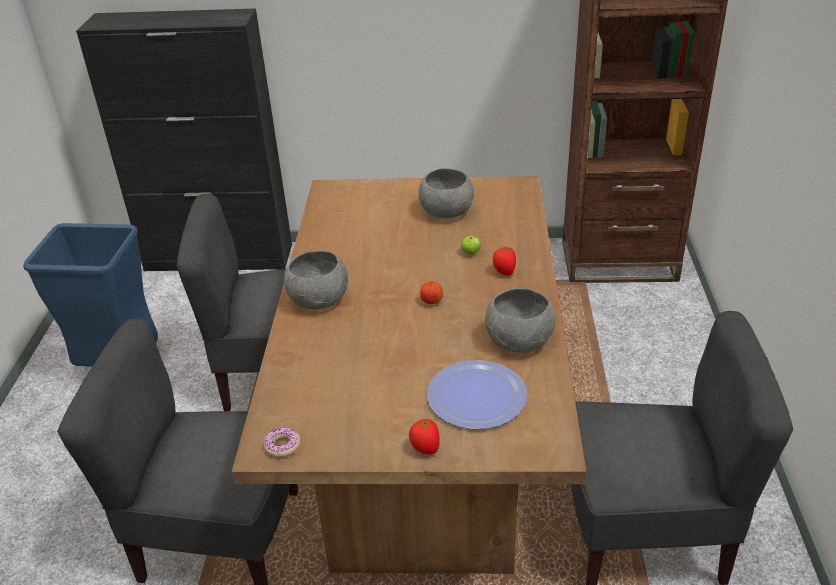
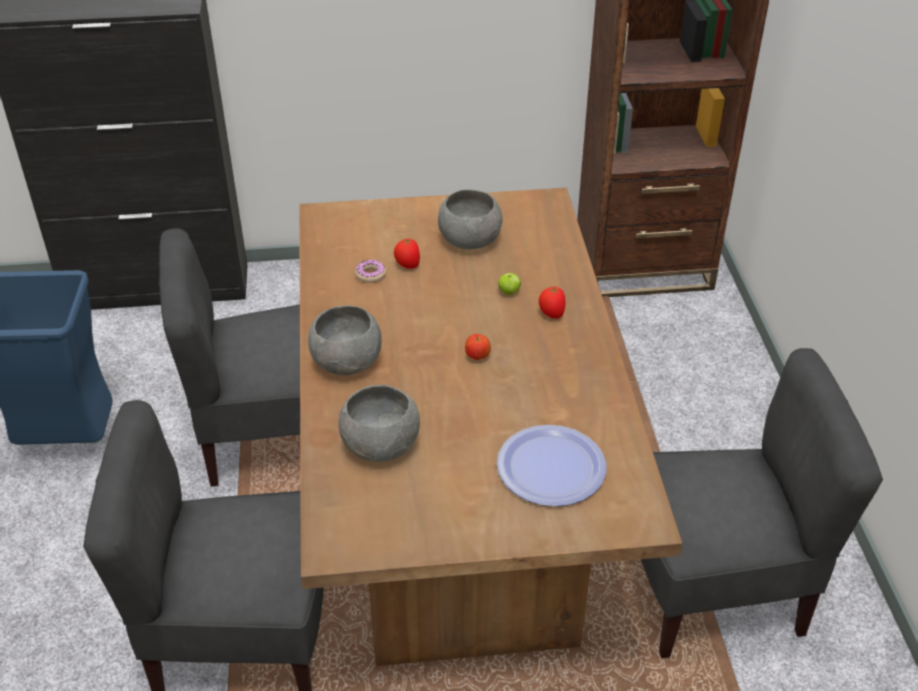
camera: 10 degrees left, 5 degrees up
donut [264,427,300,458] -> donut moved to [355,259,386,283]
tomato [409,419,440,455] -> tomato moved to [394,239,420,269]
grey bowl [485,288,556,353] -> grey bowl moved to [338,385,420,462]

